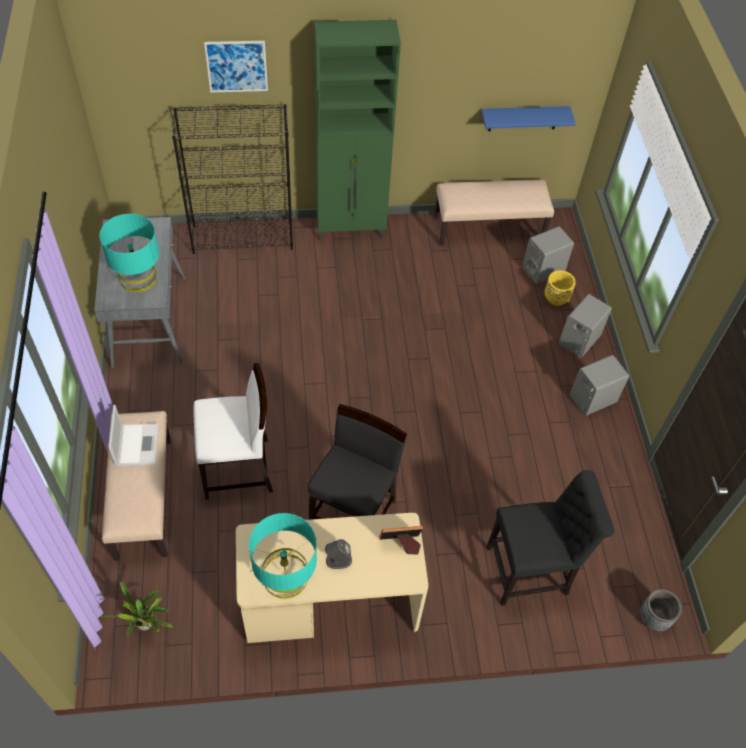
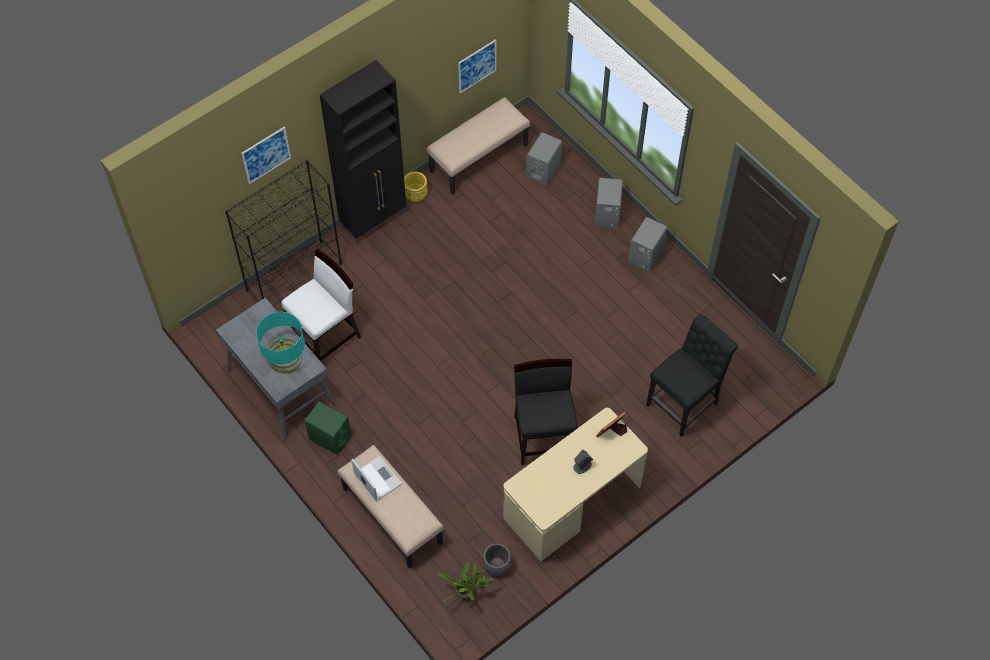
camera: 30 degrees left, 5 degrees up
white chair [193,363,273,500] -> white chair moved to [281,249,361,361]
turquoise table lamp [249,513,317,599] -> none
green cabinet [314,20,401,241] -> black cabinet [320,60,407,244]
blue shelf [481,106,576,131] -> picture [458,39,496,93]
yellow planter [544,270,576,306] -> yellow planter moved to [404,172,427,202]
grey planter [640,589,682,631] -> grey planter moved to [483,543,511,576]
none -> green speaker [305,401,351,455]

